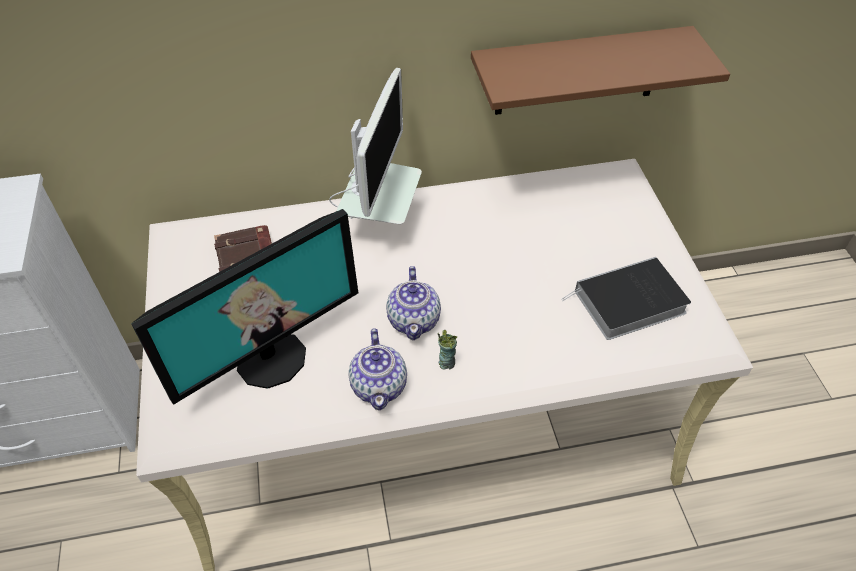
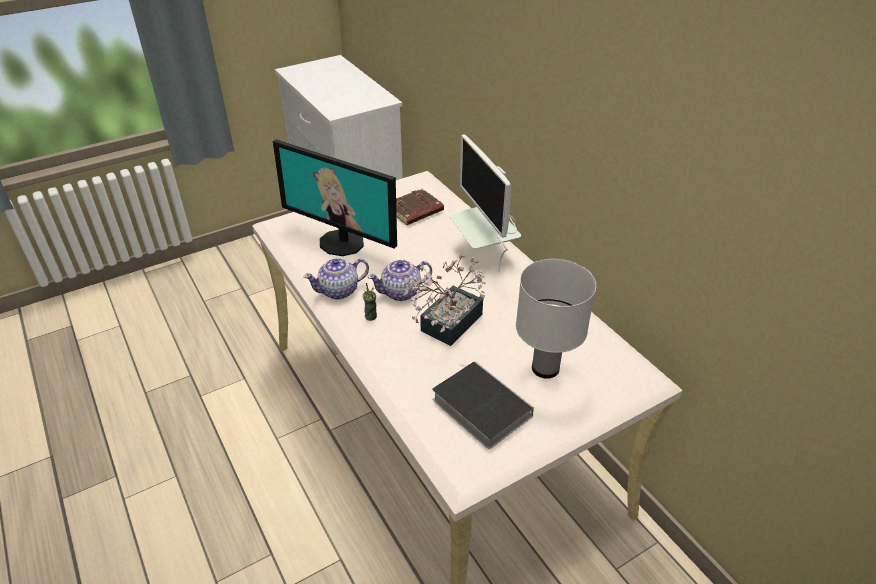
camera: 70 degrees right, 10 degrees down
monitor [329,68,422,224] -> monitor turned 75 degrees clockwise [449,134,521,272]
brown shelf [471,26,730,115] -> none
none -> potted plant [403,255,485,346]
none -> white table lamp [516,259,596,379]

